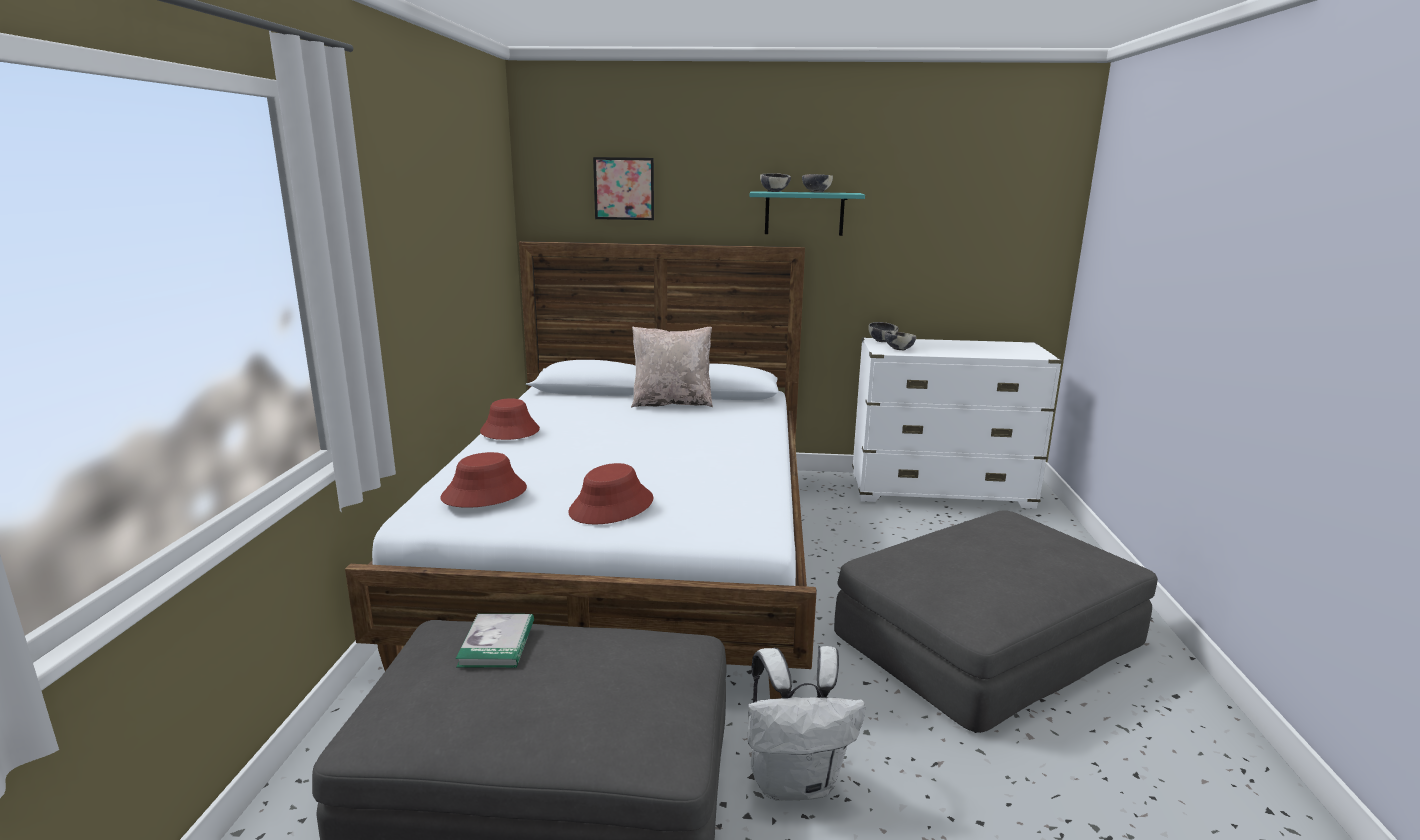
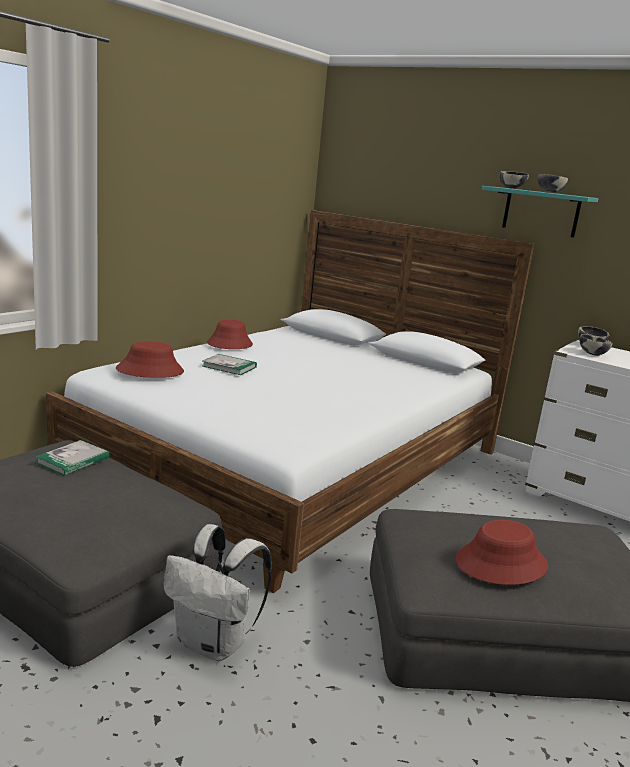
camera: 30 degrees right, 0 degrees up
red hat [568,463,653,525] -> red hat moved to [456,520,548,585]
picture [593,157,654,220] -> none
beige pillow [631,326,713,407] -> none
none -> book [202,354,257,375]

